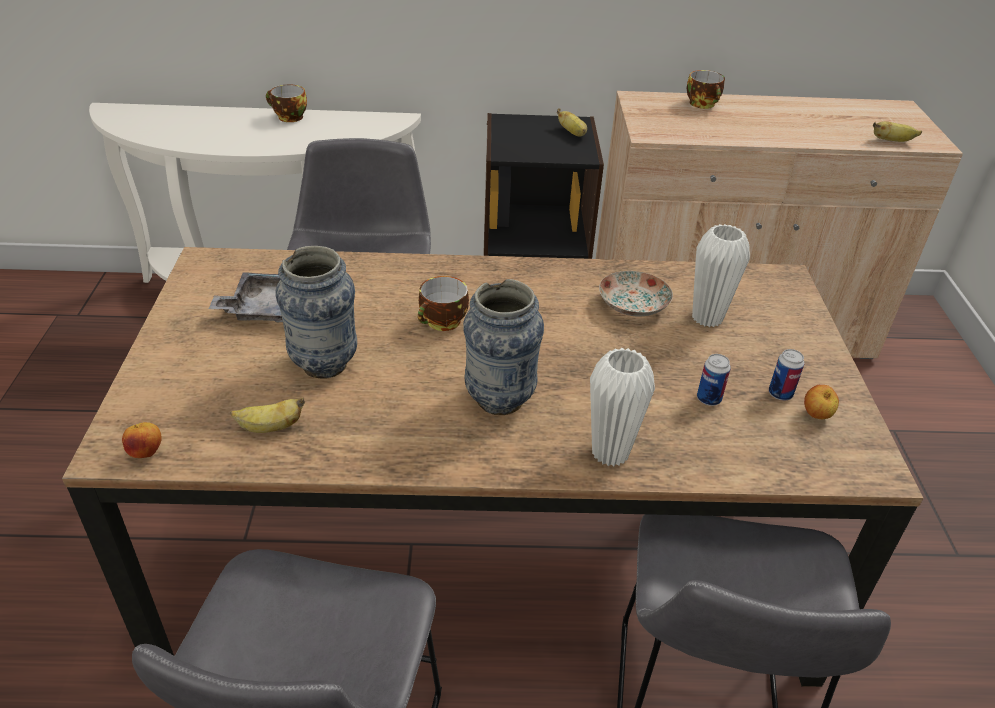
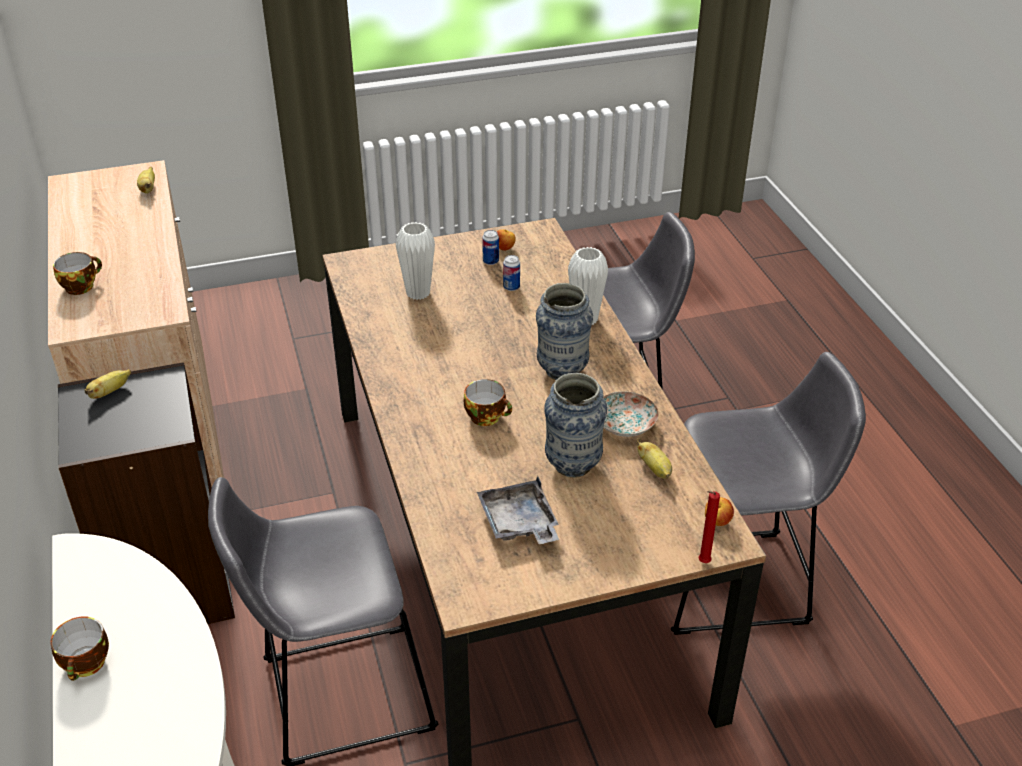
camera: 105 degrees left, 0 degrees up
plate [599,271,673,317] -> plate moved to [603,391,658,437]
none -> red candle [699,491,720,563]

